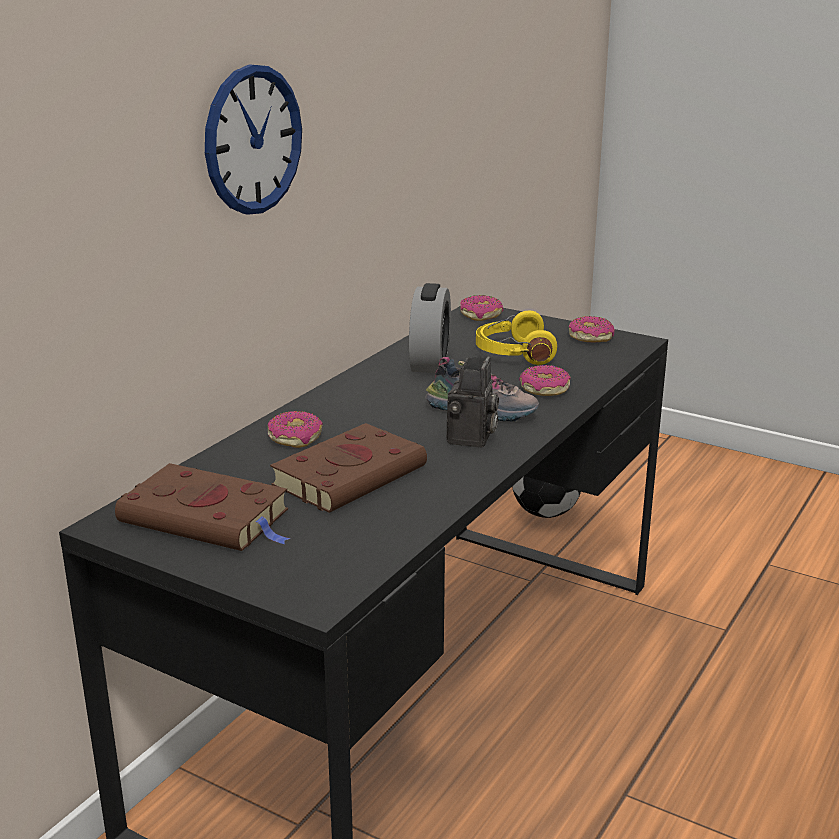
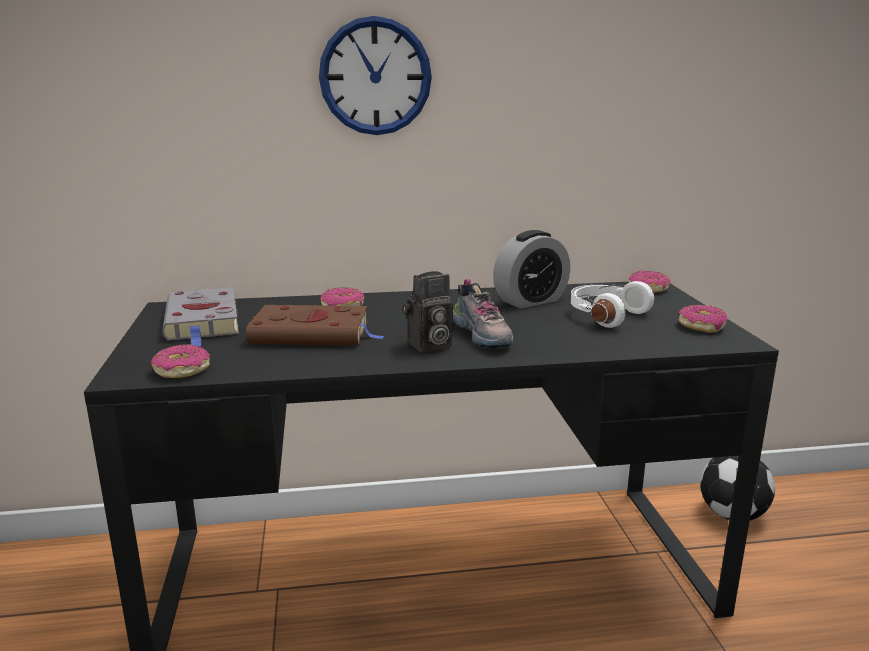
camera: 50 degrees right, 5 degrees down
brown book [115,463,291,551] -> grey book [162,287,239,346]
yellow headphones [476,311,557,365] -> white headphones [571,281,654,328]
donut [519,365,571,396] -> donut moved to [150,344,210,378]

